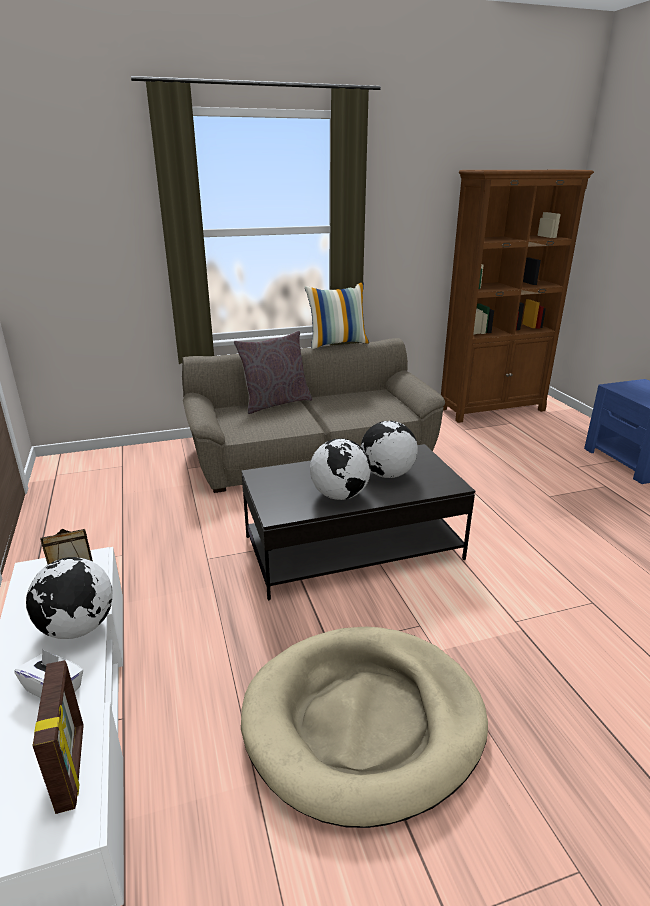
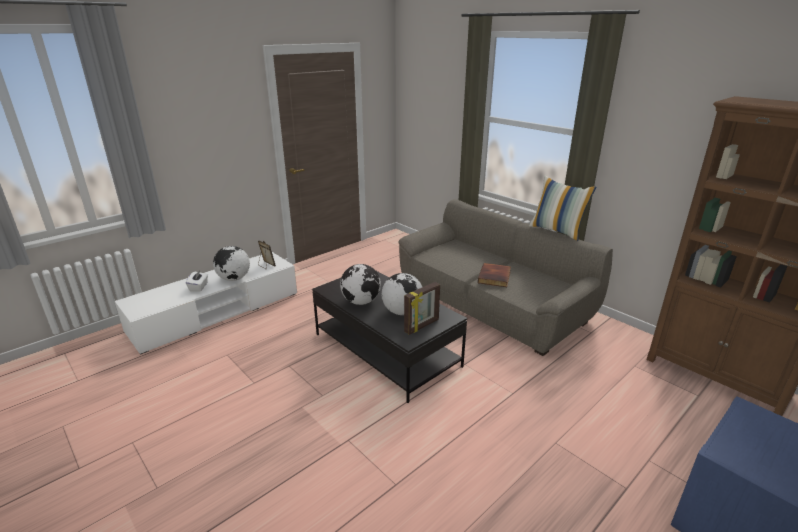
camera: 65 degrees right, 0 degrees up
picture frame [33,660,84,814] -> picture frame moved to [404,282,440,335]
grey pillow [234,331,312,414] -> none
beige dog bed [241,627,488,828] -> none
none -> book [478,263,511,287]

